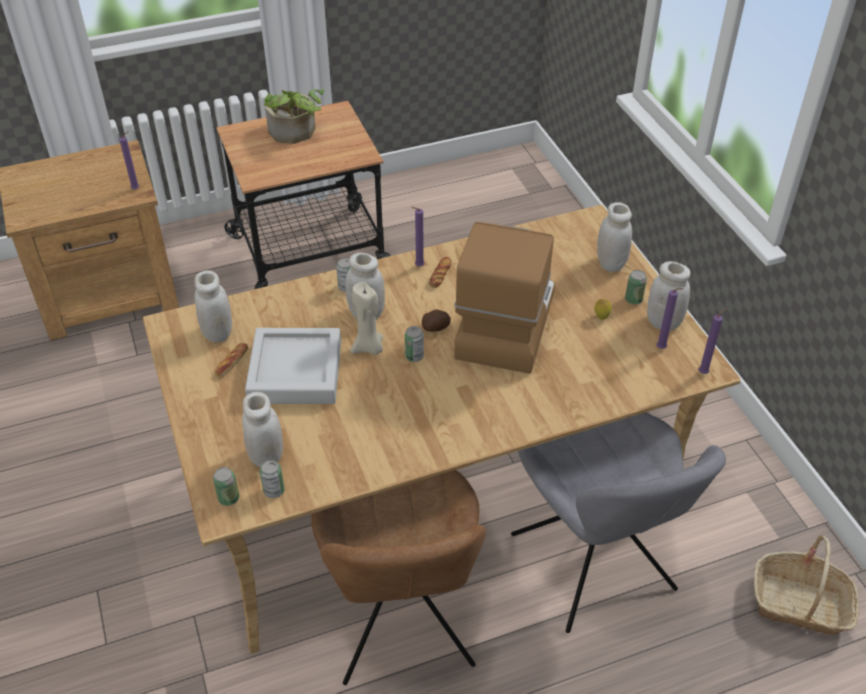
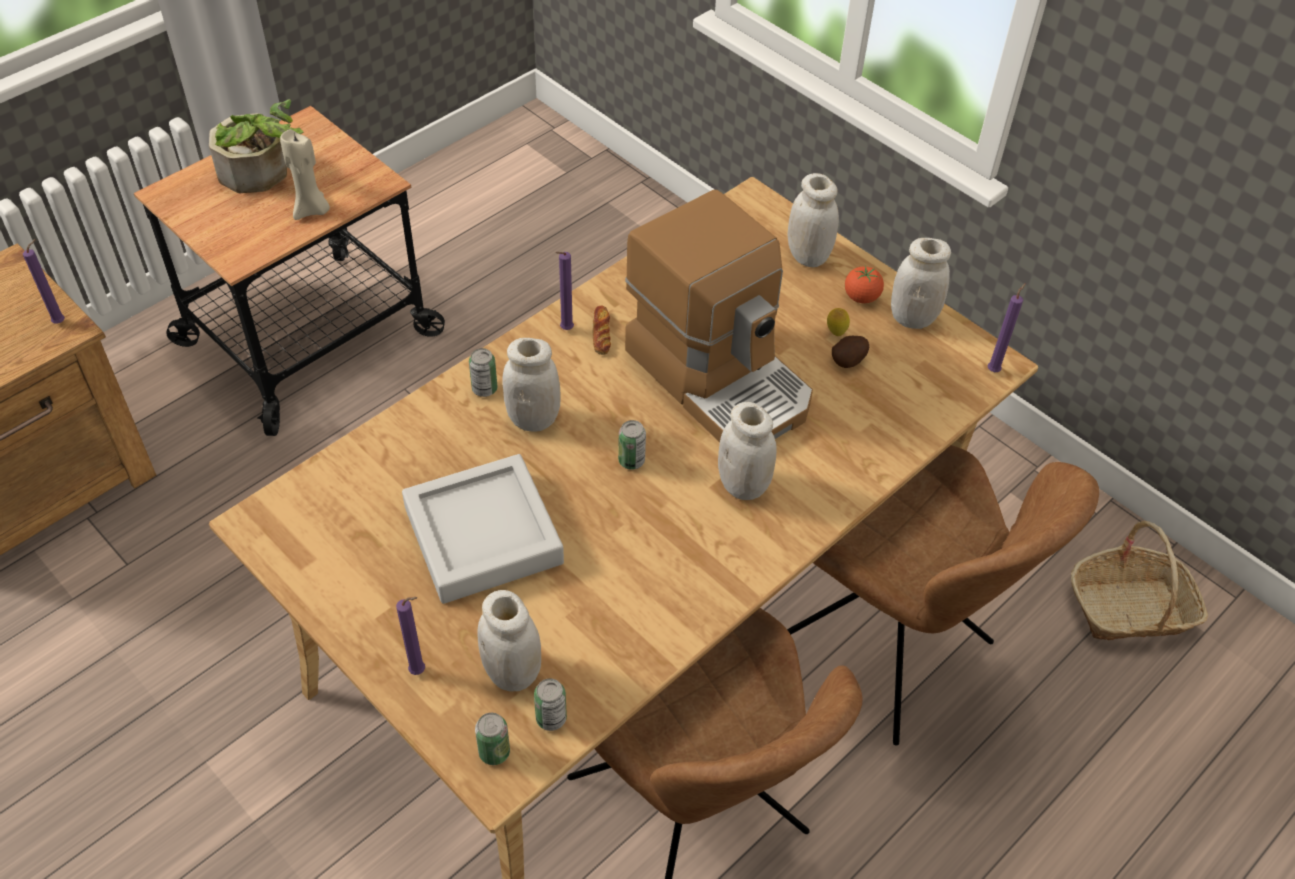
camera: 25 degrees left, 5 degrees up
white jar [194,270,232,343] -> white jar moved to [718,402,776,500]
bread [215,343,248,377] -> none
beige candle [350,282,383,355] -> beige candle moved to [280,129,330,220]
potato [422,310,451,332] -> potato moved to [832,336,869,368]
coffee machine [454,222,555,374] -> coffee machine turned 150 degrees clockwise [625,190,813,442]
grey chair [511,412,726,633] -> brown chair [787,445,1099,745]
can [625,270,647,305] -> tomato [845,266,884,303]
purple candle [657,288,684,349] -> purple candle moved to [396,597,425,675]

